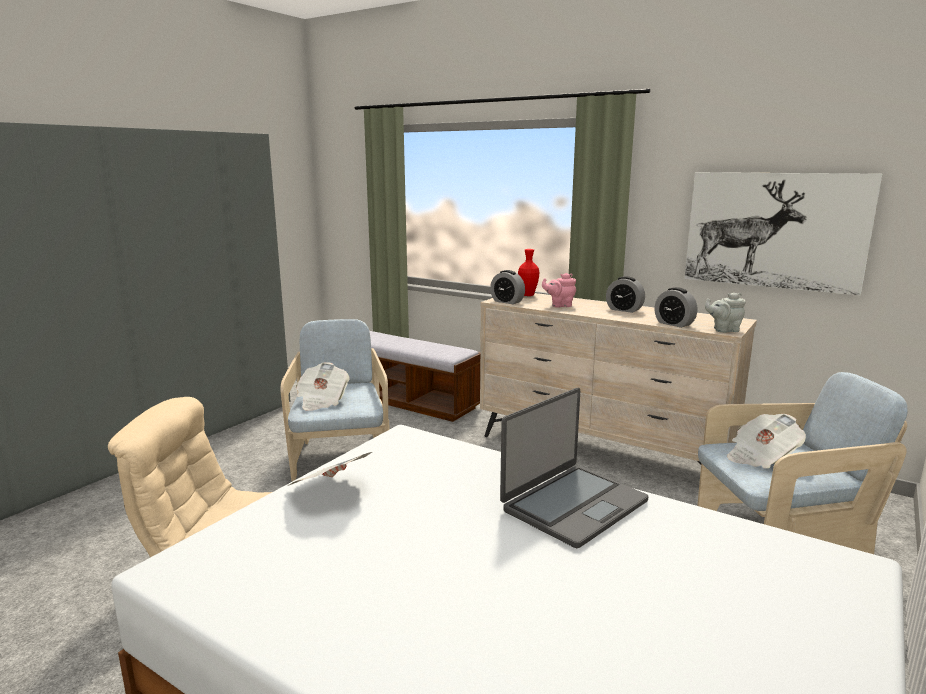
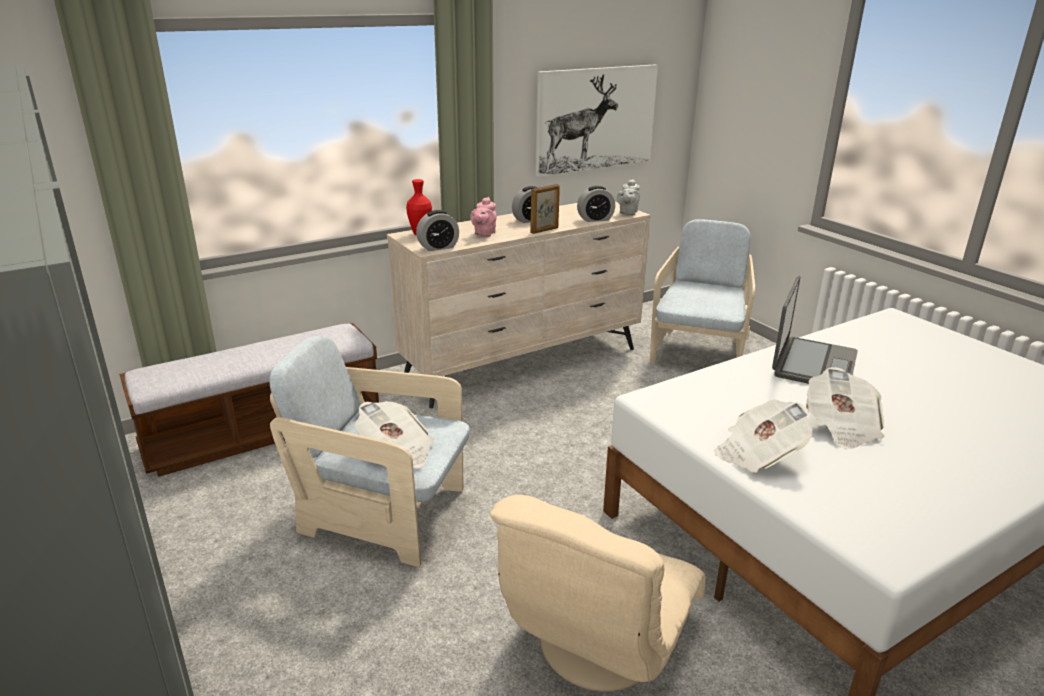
camera: 65 degrees left, 10 degrees up
laptop [500,388,648,548] -> laptop turned 45 degrees clockwise [772,276,858,384]
newspaper [727,414,806,469] -> newspaper moved to [806,367,885,449]
none -> picture frame [530,184,560,234]

